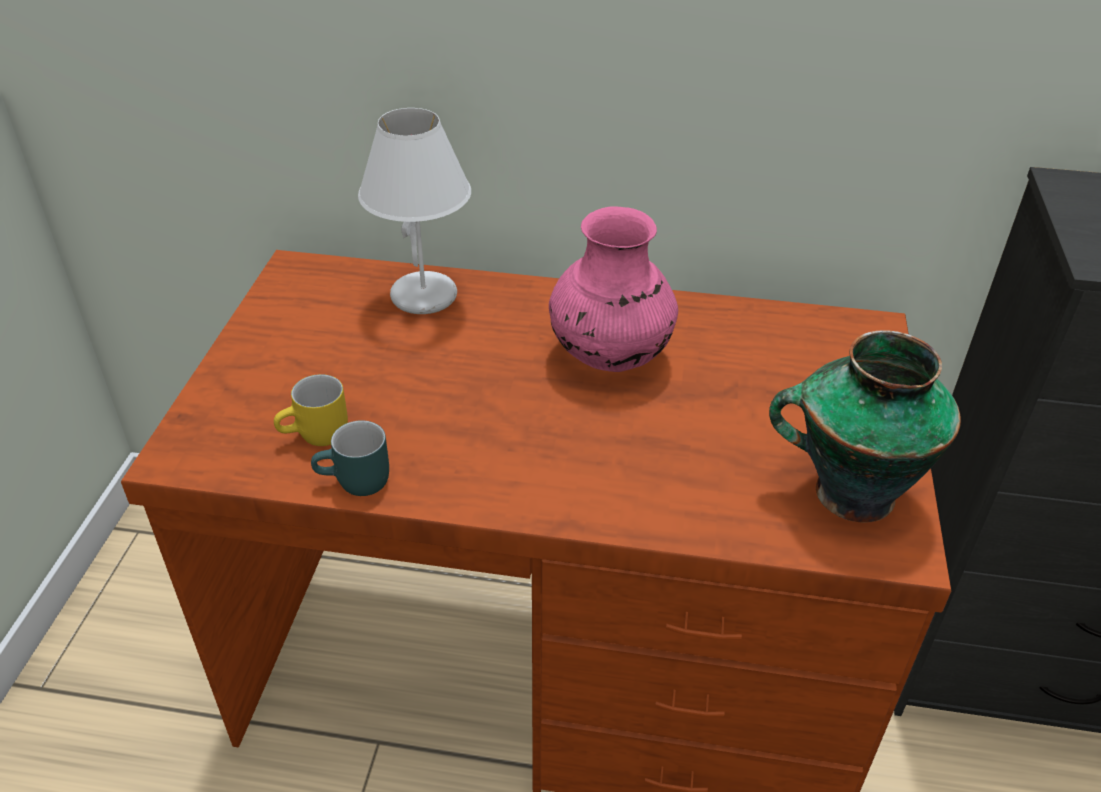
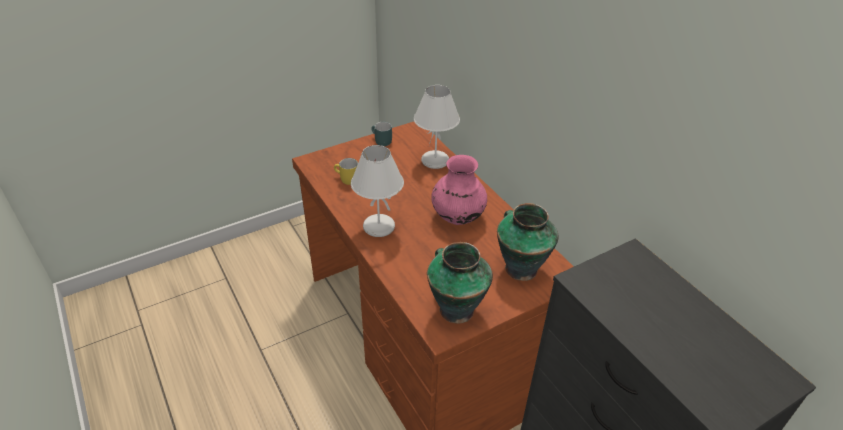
camera: 50 degrees right, 0 degrees up
turquoise mug [311,421,389,496] -> turquoise mug moved to [371,122,392,146]
none -> white table lamp [351,145,404,237]
none -> vase [497,203,559,281]

